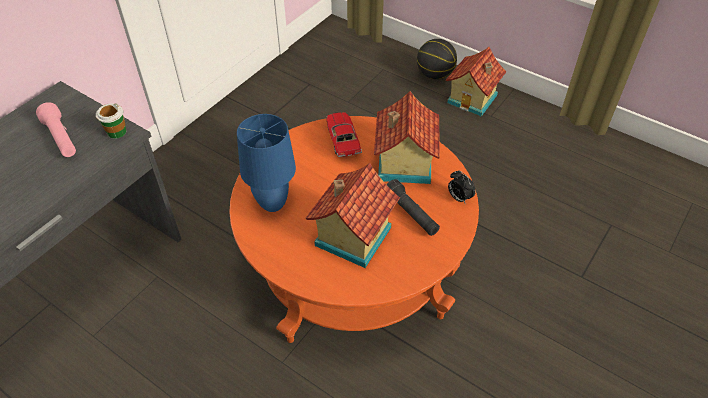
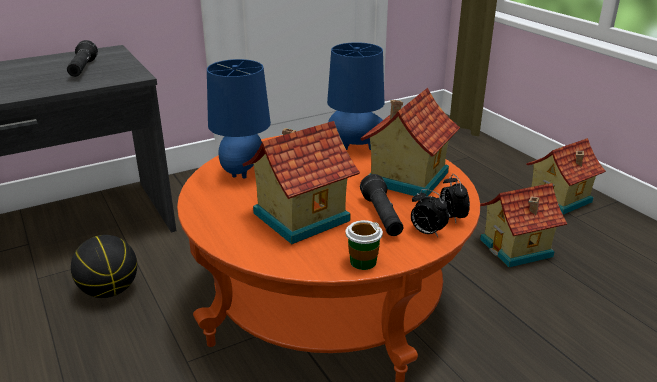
camera: 25 degrees right, 20 degrees down
pink flashlight [36,102,76,157] -> black flashlight [67,40,98,77]
cup [96,103,126,139] -> cup moved to [345,220,383,270]
toy car [326,112,362,157] -> blue table lamp [327,42,385,150]
basketball [417,39,457,80] -> basketball moved to [71,235,137,298]
none -> alarm clock [411,189,449,237]
none -> toy house [480,183,567,267]

